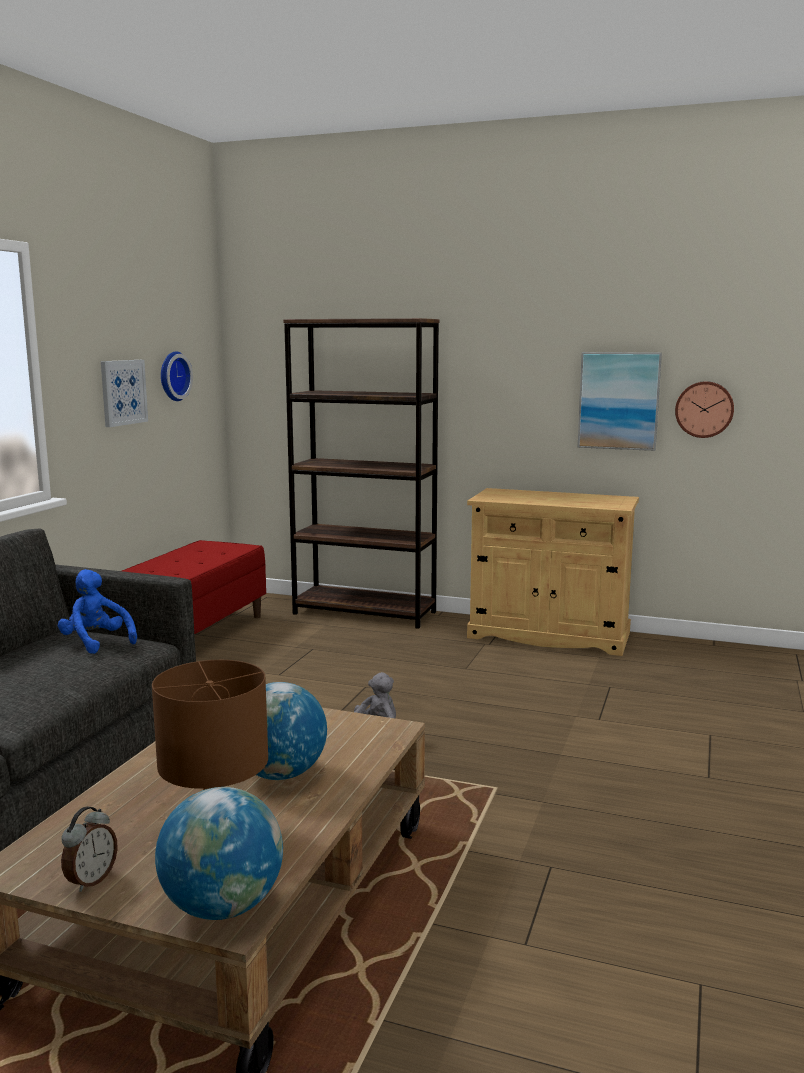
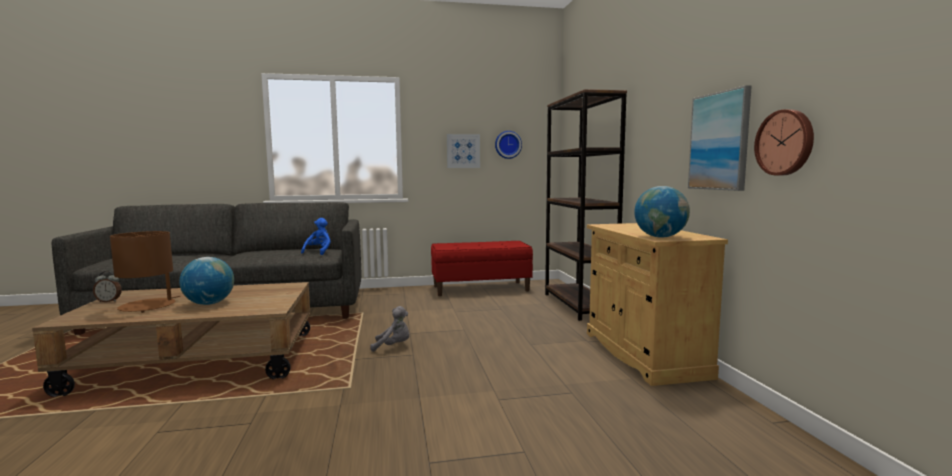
camera: 60 degrees right, 5 degrees down
globe [155,787,283,920] -> globe moved to [634,186,690,238]

